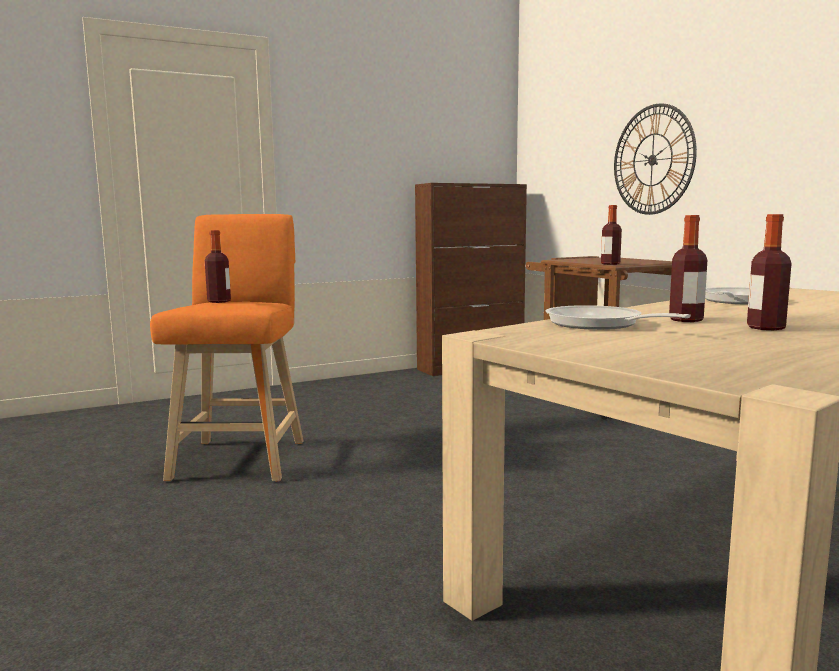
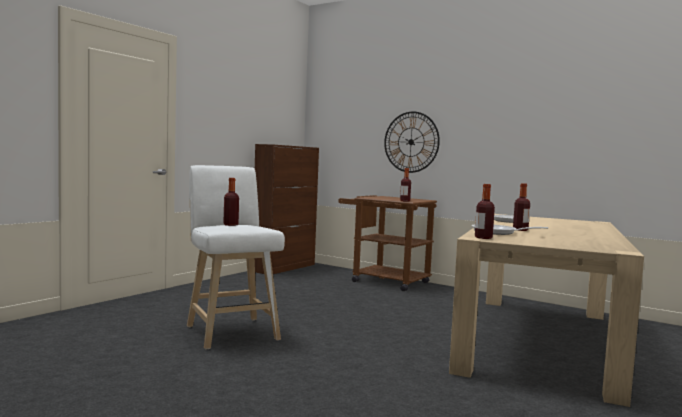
camera: 30 degrees left, 5 degrees down
orange stool [150,214,303,481] -> white stool [187,165,285,349]
bottle [747,214,792,330] -> bottle moved to [475,184,495,239]

